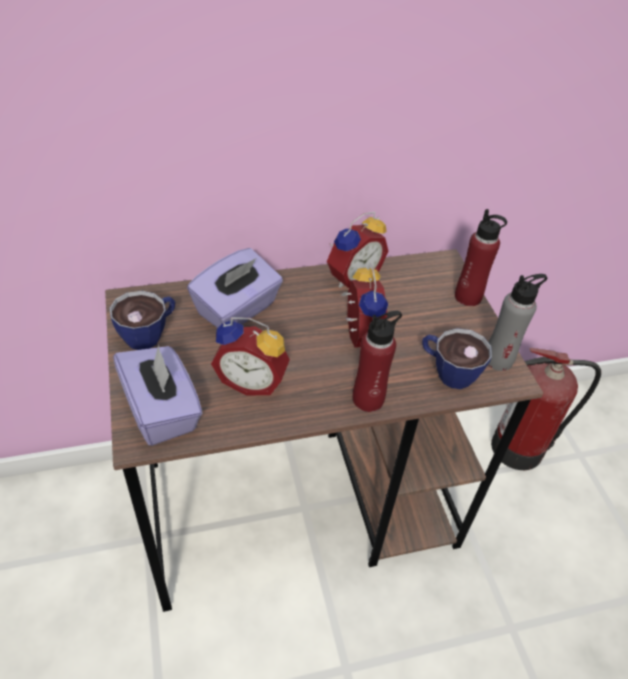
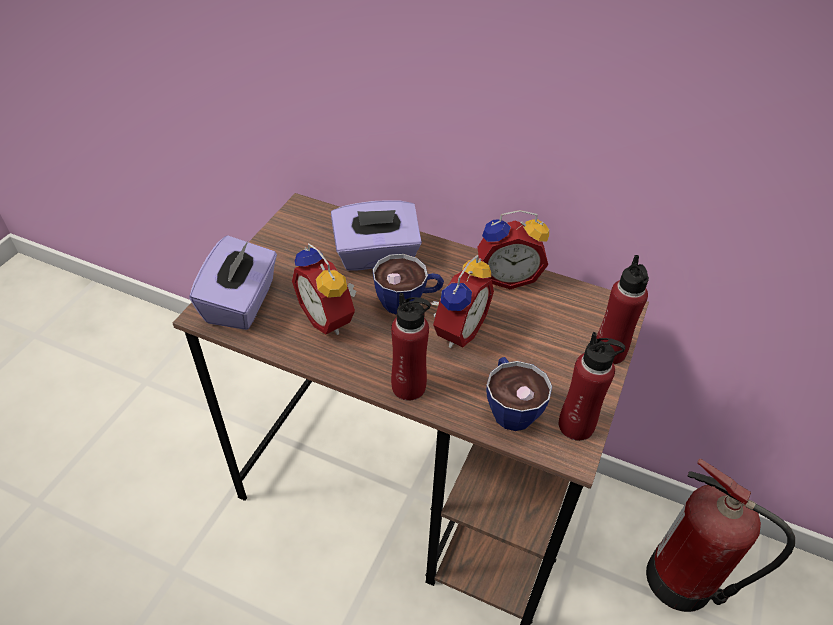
camera: 40 degrees right, 0 degrees up
cup [110,290,175,350] -> cup moved to [373,254,444,315]
grey bottle [488,274,548,371] -> red bottle [559,332,625,441]

